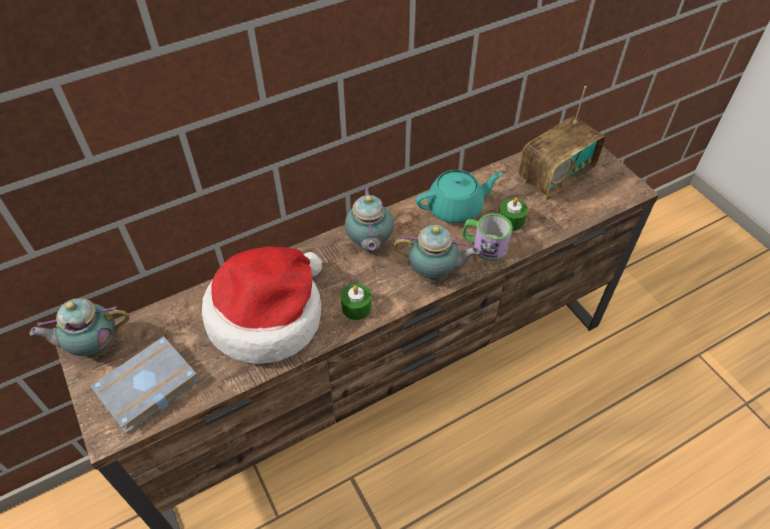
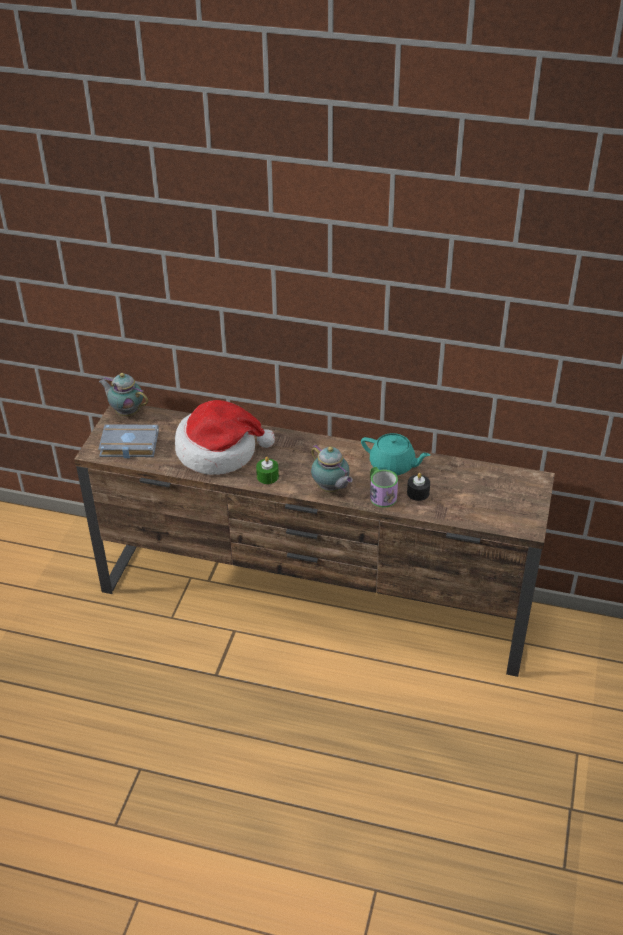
camera: 45 degrees right, 10 degrees down
teapot [345,186,394,253] -> none
green candle [499,197,528,231] -> black candle [407,473,430,501]
radio [518,86,605,201] -> none

